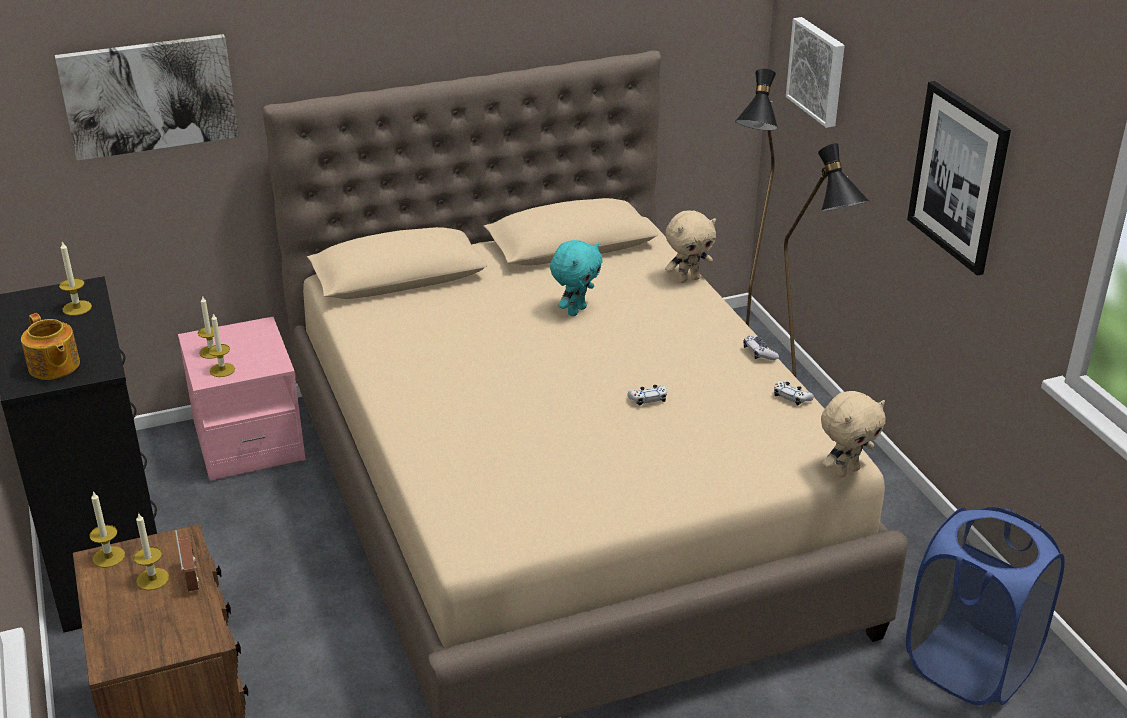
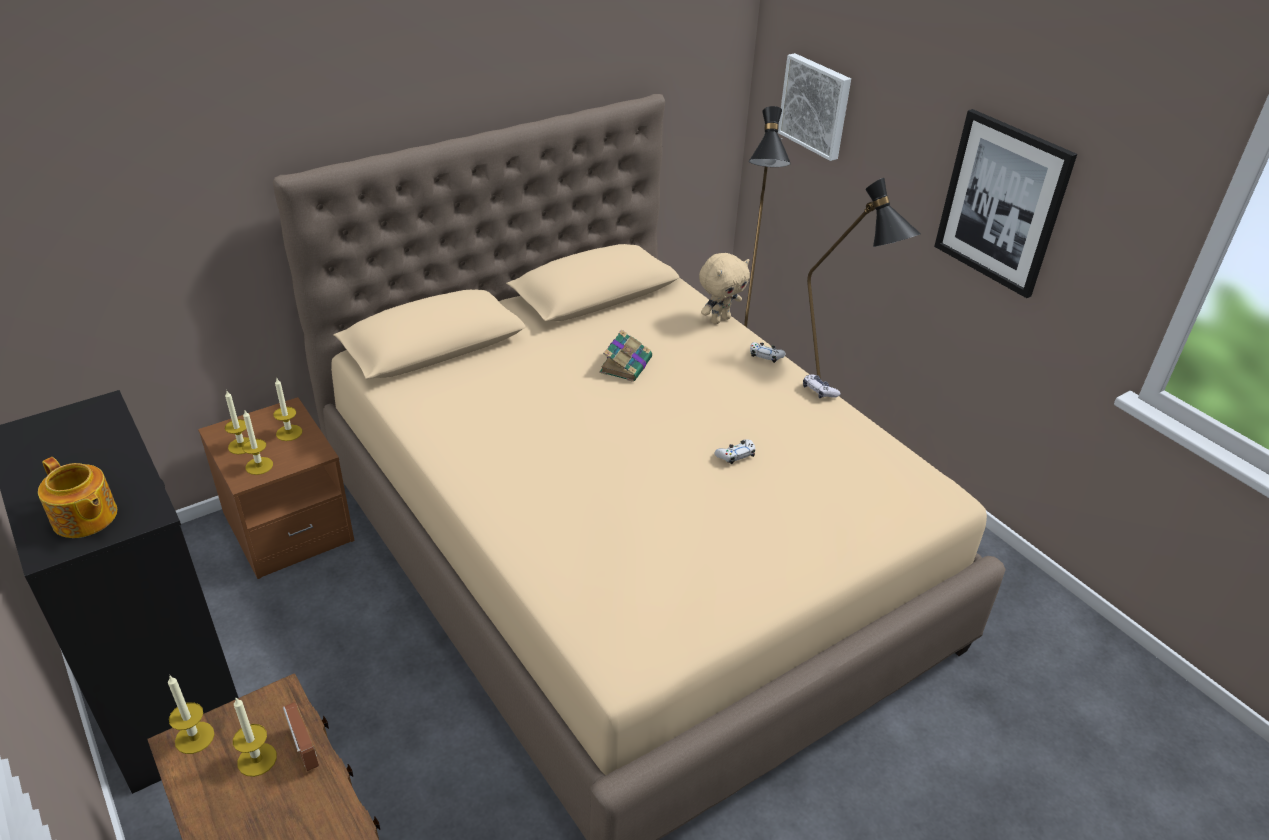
camera: 15 degrees left, 5 degrees up
picture [55,34,239,161] -> none
candle [59,242,92,316] -> candle moved to [273,377,302,441]
pink nightstand [178,317,306,481] -> brown nightstand [198,397,355,579]
turquoise plush toy [550,240,603,316] -> book [600,329,652,382]
white game controller [774,381,814,405] -> white game controller moved to [750,342,785,363]
beige plush toy [821,391,886,478] -> none
blue laundry basket [906,507,1064,705] -> none

